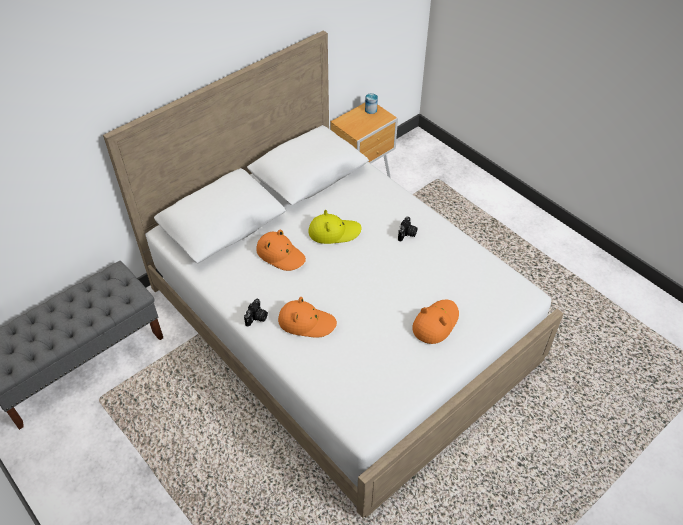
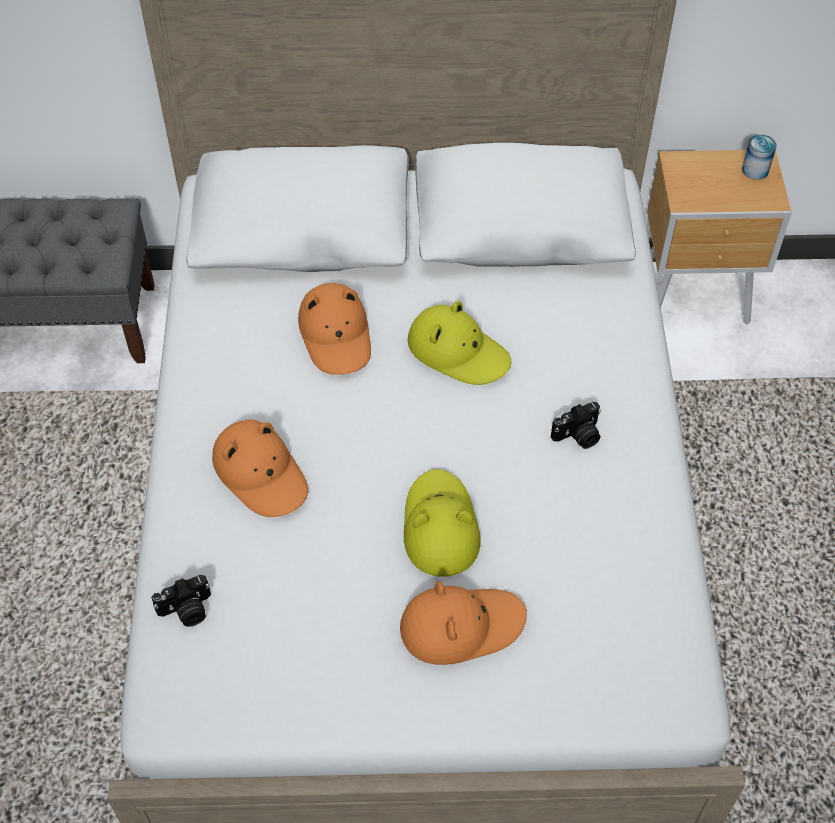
camera: 40 degrees right, 5 degrees up
camera [244,299,268,327] -> camera moved to [151,575,211,627]
none -> yellow hat [404,469,481,577]

